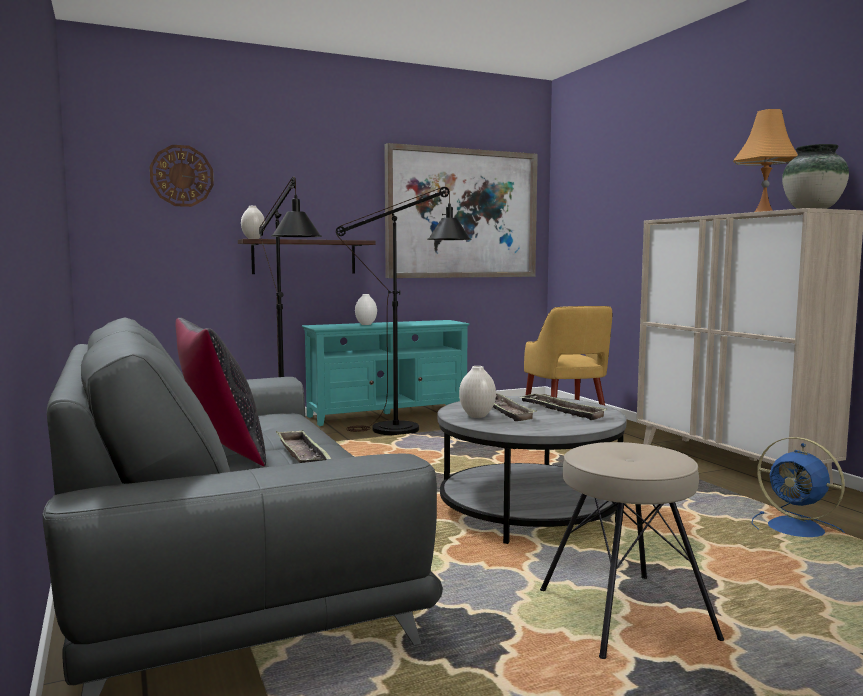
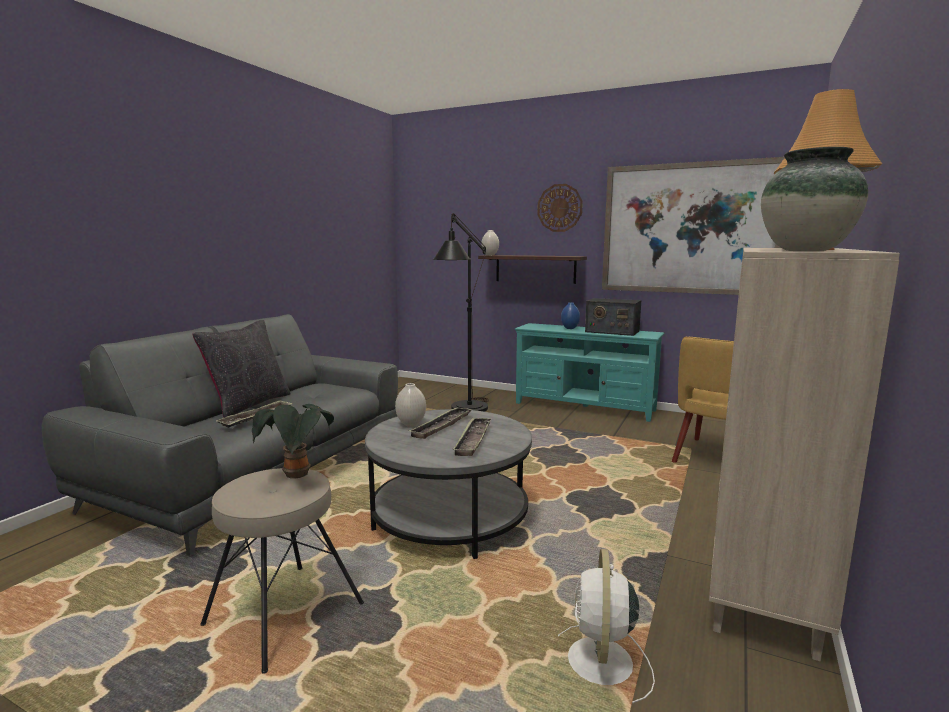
camera: 50 degrees right, 5 degrees up
wall clock [150,145,214,207] -> wall clock moved to [537,184,583,232]
black floor lamp [336,187,471,435] -> none
white vase [355,294,377,325] -> blue vase [561,302,580,329]
blue fan [752,437,845,537] -> white fan [558,549,655,703]
none -> potted plant [252,404,334,479]
none -> radio [585,298,641,336]

